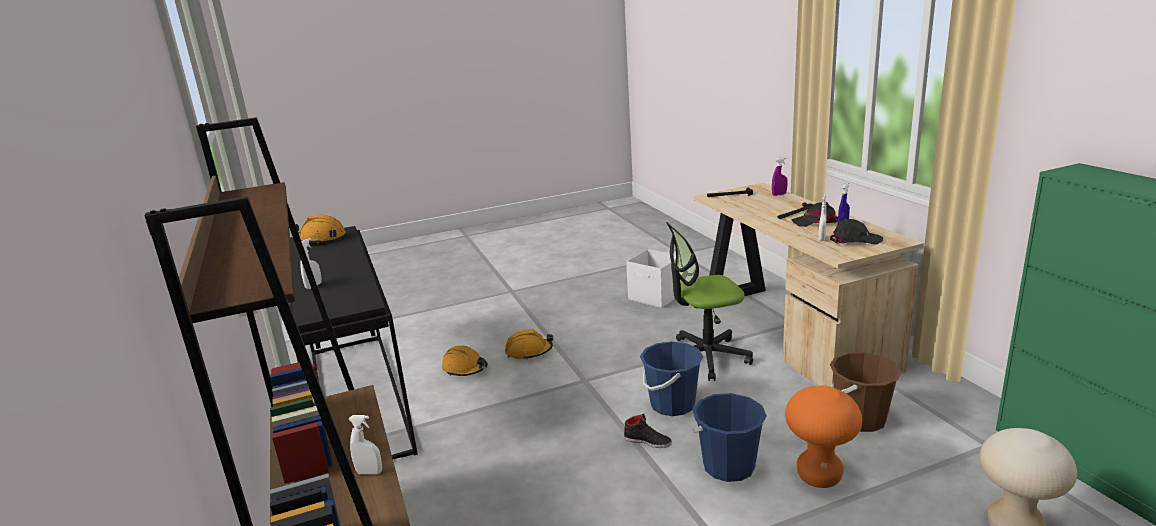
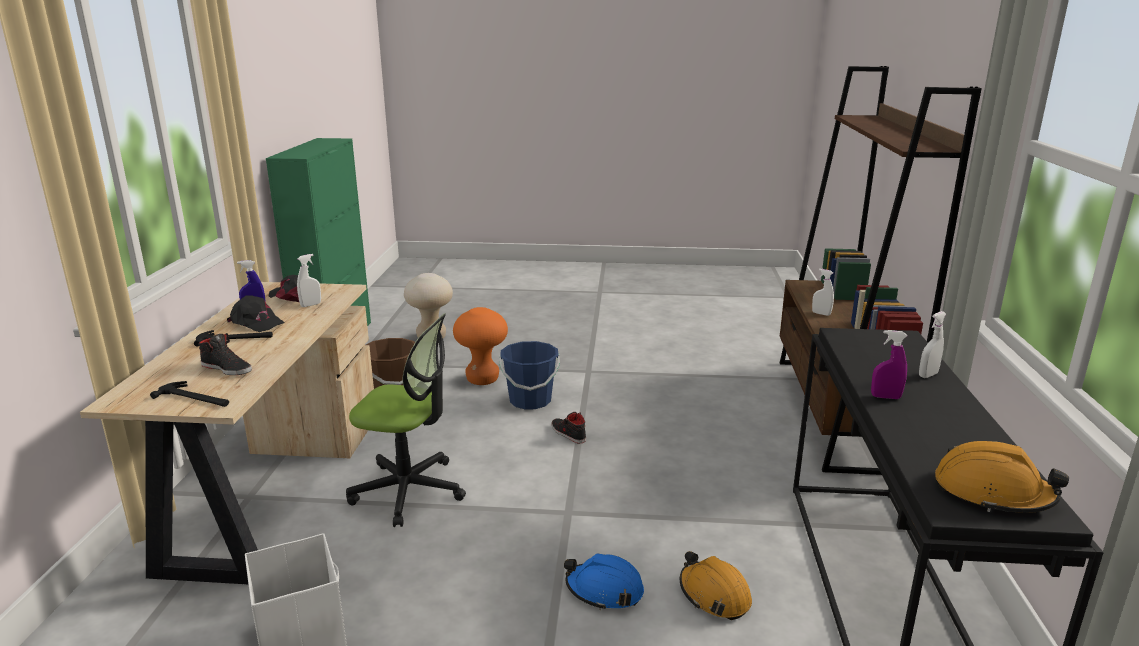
camera: 155 degrees left, 0 degrees up
orange hard hat [505,329,553,360] -> blue hard hat [564,553,644,610]
blue bucket [640,341,703,416] -> none
purple spray bottle [772,157,788,196] -> purple spray bottle moved to [871,330,907,399]
none -> black shoe [198,333,252,375]

